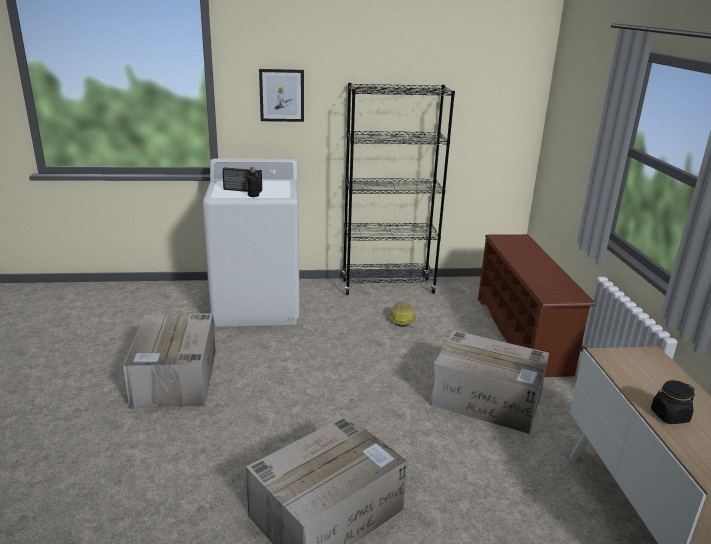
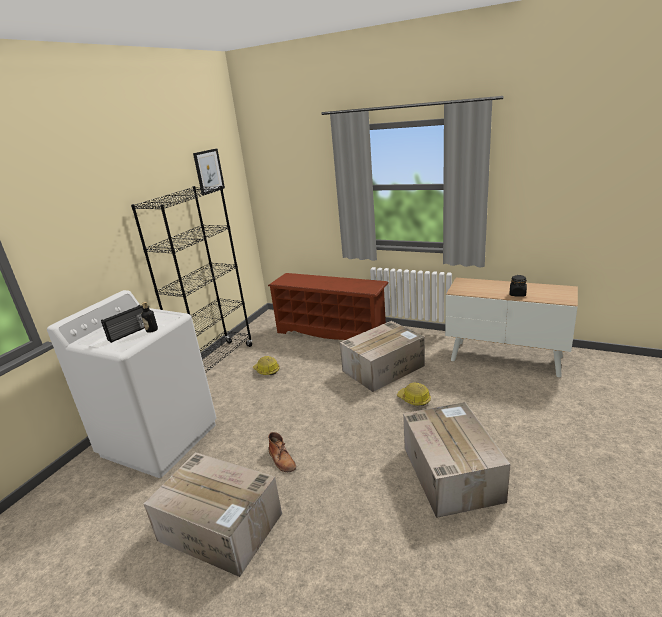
camera: 55 degrees left, 0 degrees up
picture [259,69,304,122] -> picture moved to [193,148,225,195]
none -> brown boot [268,432,296,472]
none -> hard hat [397,383,431,406]

